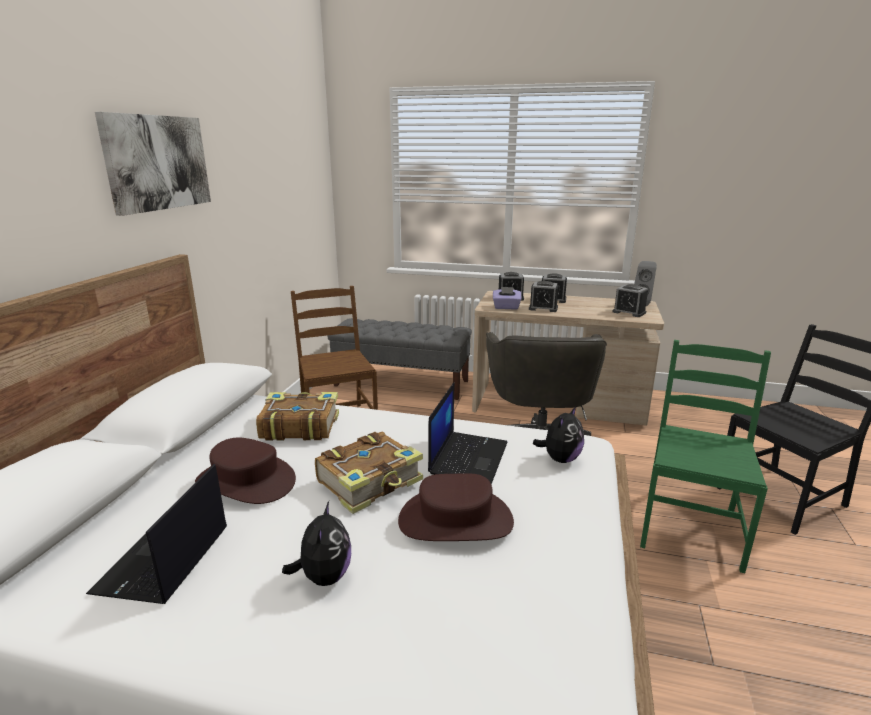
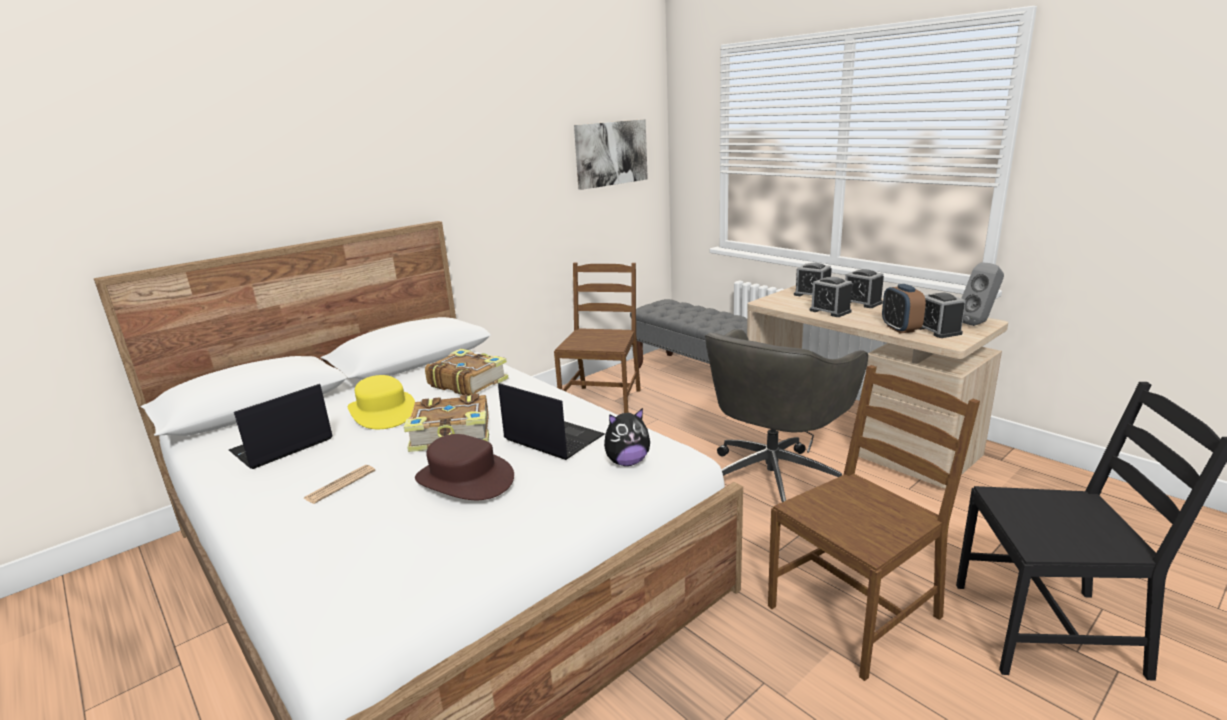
camera: 35 degrees right, 0 degrees up
picture [95,112,211,216] -> picture moved to [574,119,648,190]
brown hat [195,438,296,504] -> yellow hat [348,375,415,429]
plush toy [282,501,351,586] -> newspaper [303,465,375,504]
laptop [428,382,507,484] -> laptop turned 105 degrees counterclockwise [498,383,605,460]
purple tissue box [493,287,521,310] -> none
green chair [640,340,771,573] -> brown chair [768,365,980,681]
none -> alarm clock [882,284,926,334]

